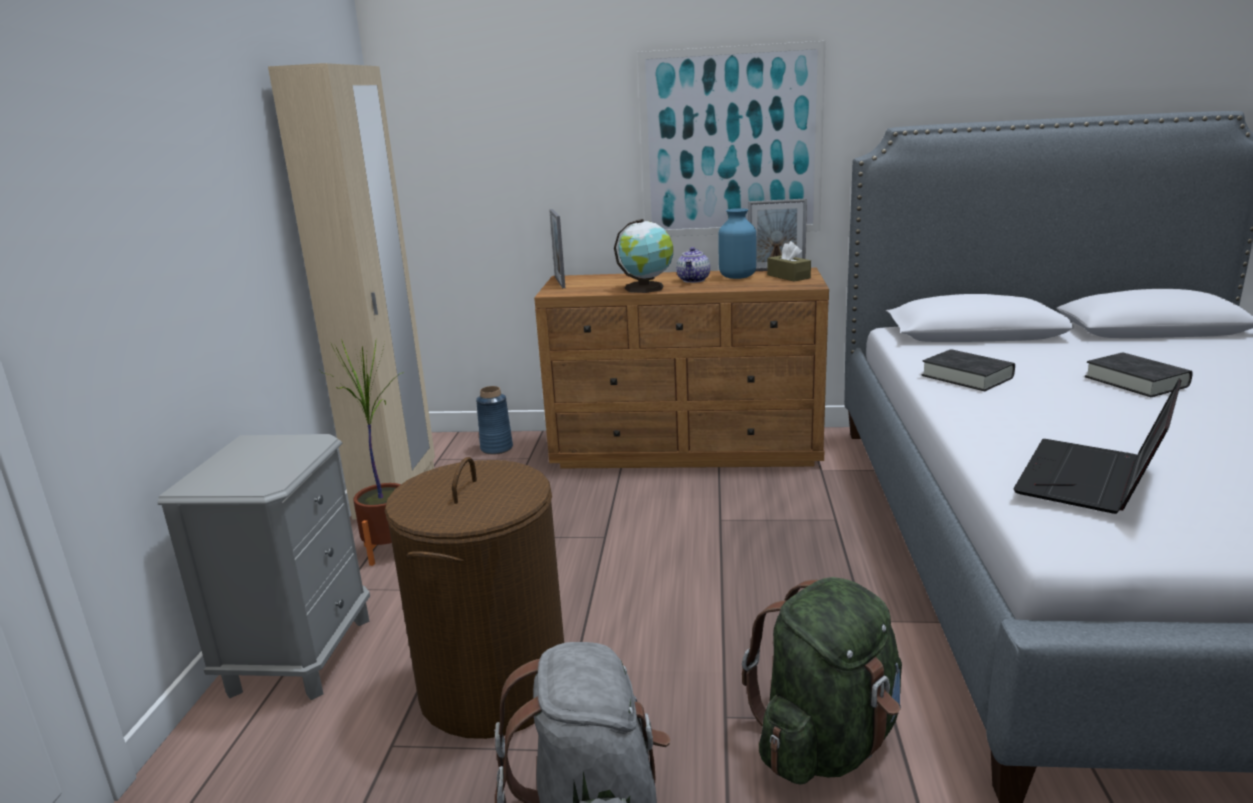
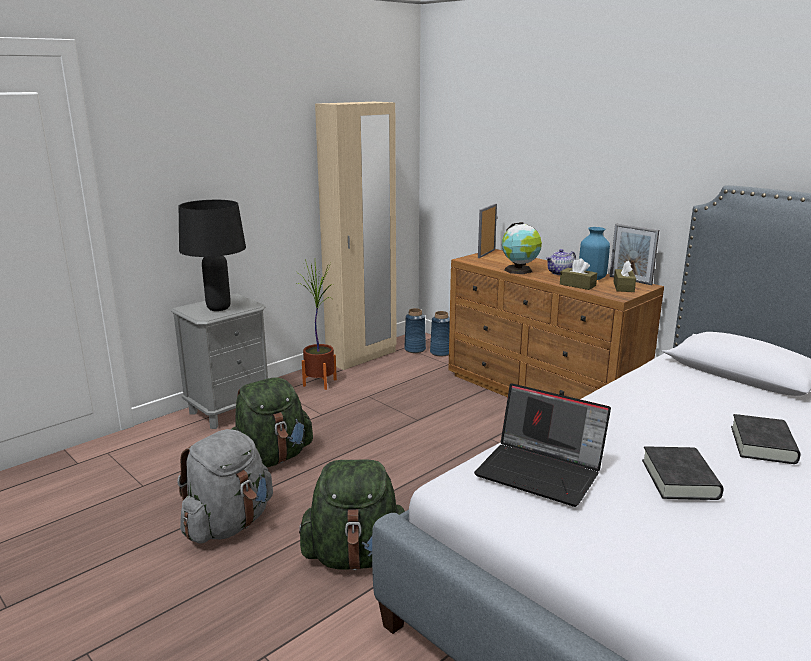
camera: 40 degrees right, 0 degrees up
brown laundry basket [385,457,564,739] -> green backpack [231,377,313,467]
picture [638,41,826,236] -> none
black book [921,349,1015,391] -> black book moved to [642,446,723,500]
laptop [1013,379,1182,514] -> laptop turned 135 degrees counterclockwise [474,383,611,507]
none -> black table lamp [178,200,246,311]
none -> blue vase [404,308,426,353]
none -> brown tissue box [560,258,597,290]

